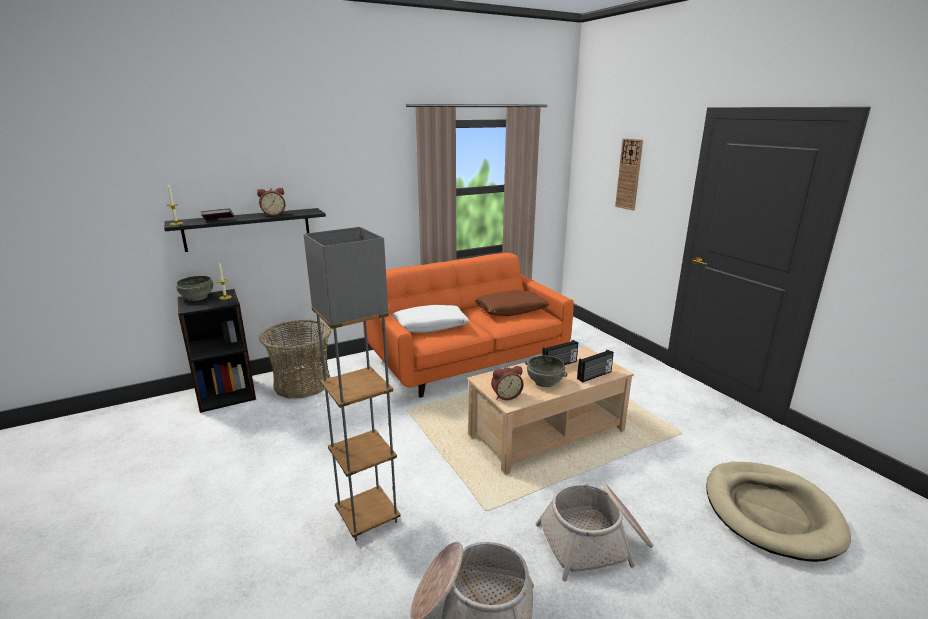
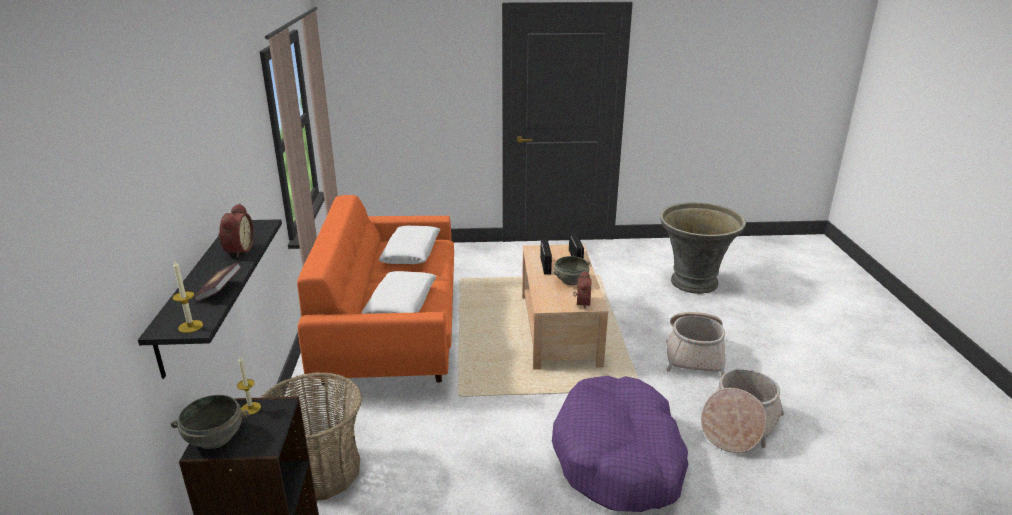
camera: 65 degrees left, 5 degrees up
grey floor lamp [303,227,400,541] -> purple dog bed [552,376,689,512]
brown pillow [475,291,549,316] -> white pillow [379,226,440,264]
wall clock [615,139,643,211] -> none
beige dog bed [706,462,851,562] -> grey planter [660,202,746,294]

